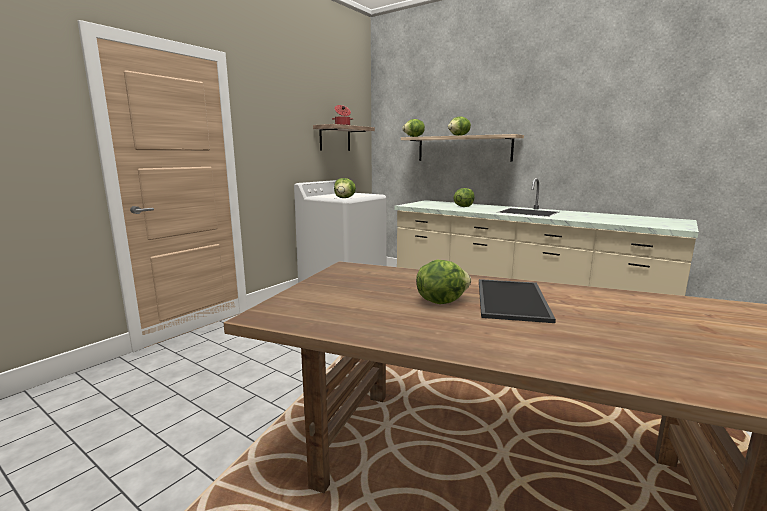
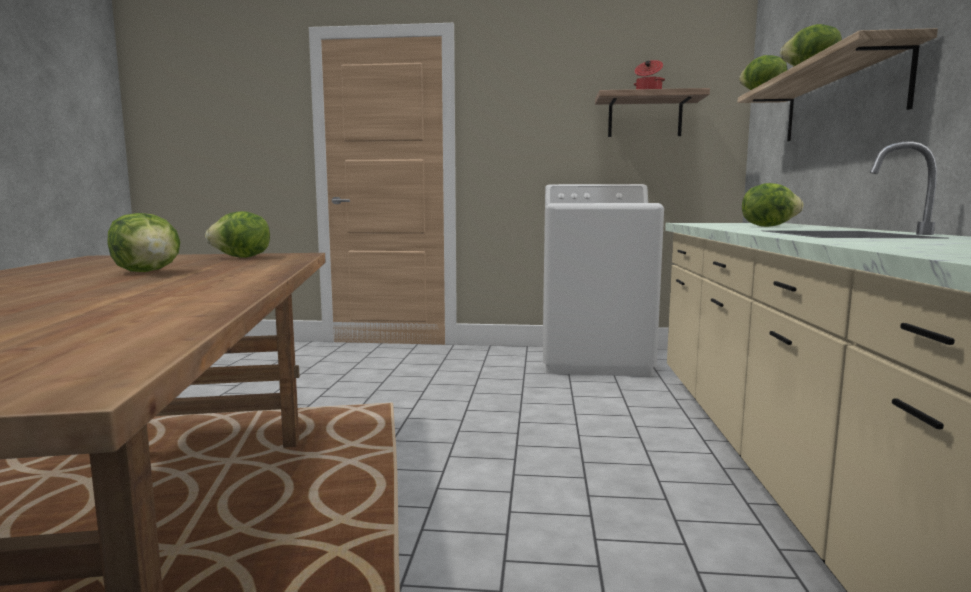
camera: 60 degrees right, 5 degrees down
lettuce [334,178,356,198] -> lettuce moved to [205,211,270,258]
tray [479,279,556,323] -> none

